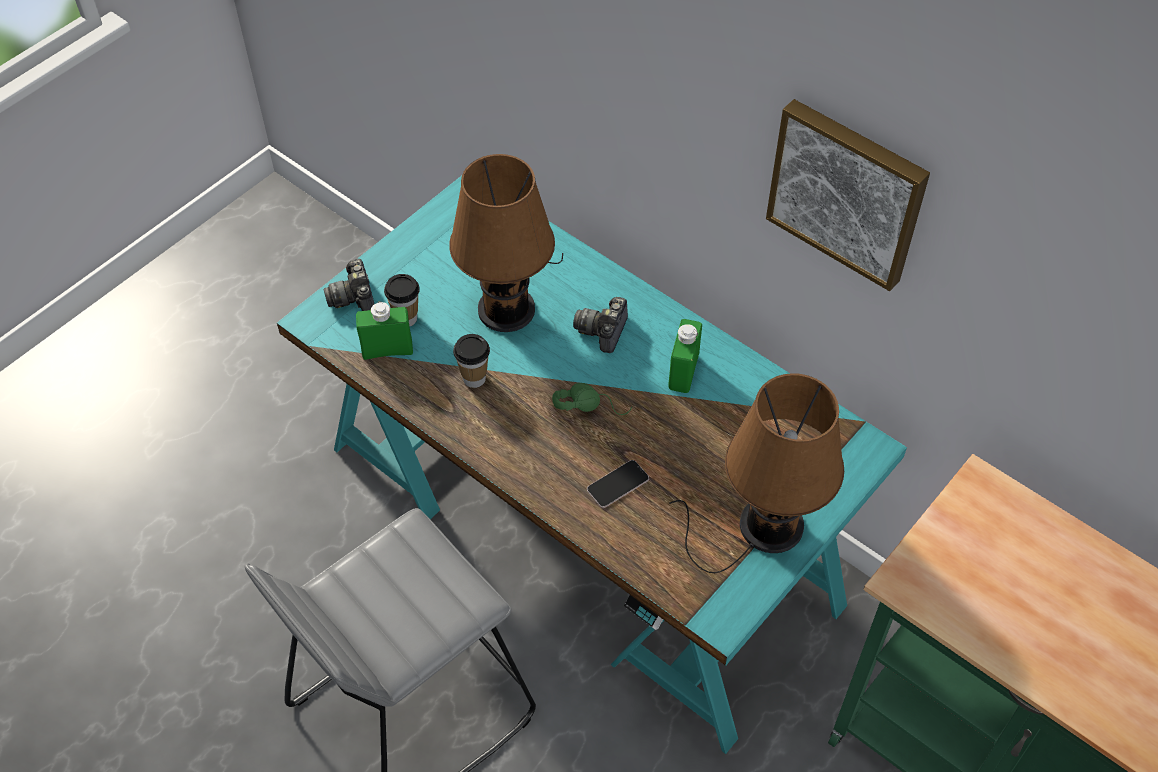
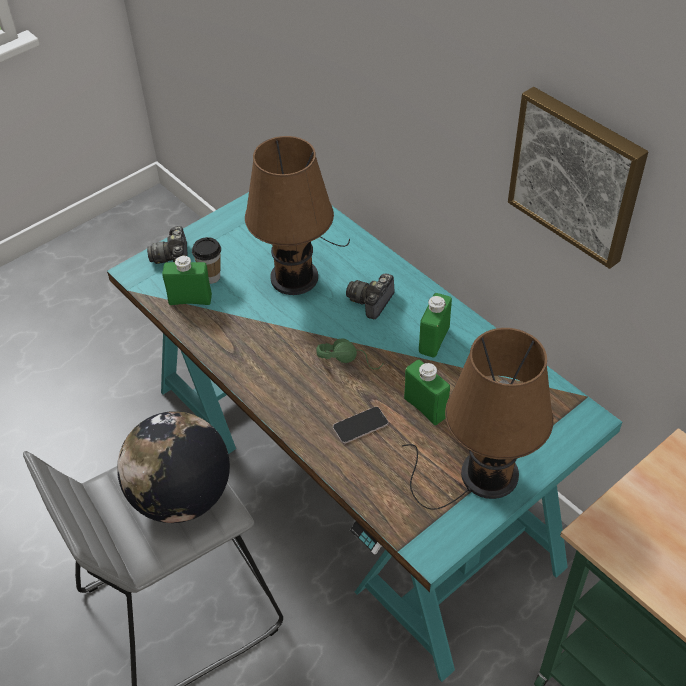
camera: 10 degrees right, 5 degrees down
cup [453,334,490,388] -> none
none -> globe [117,411,230,523]
none -> green bottle [404,360,450,425]

